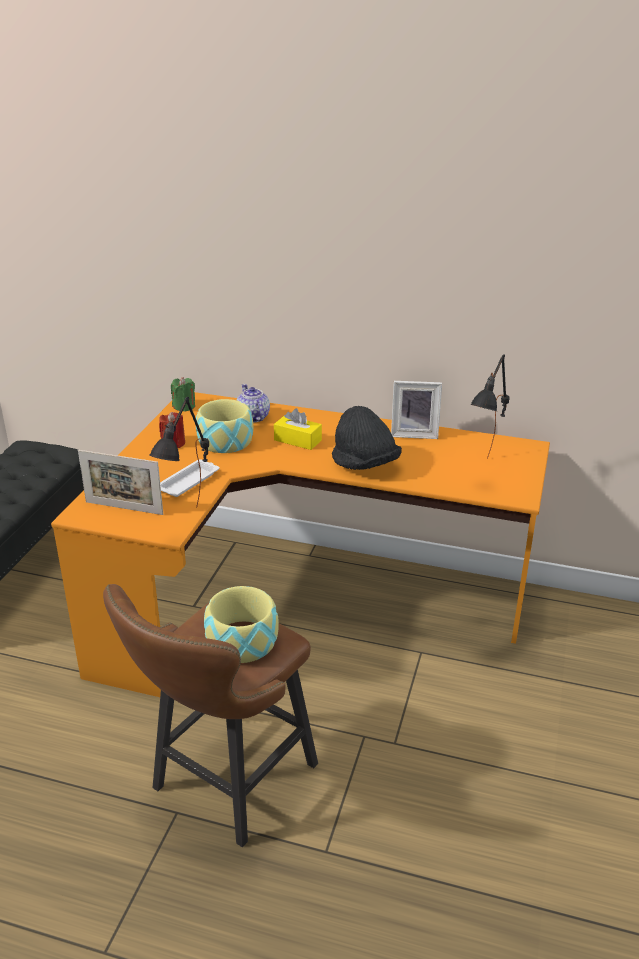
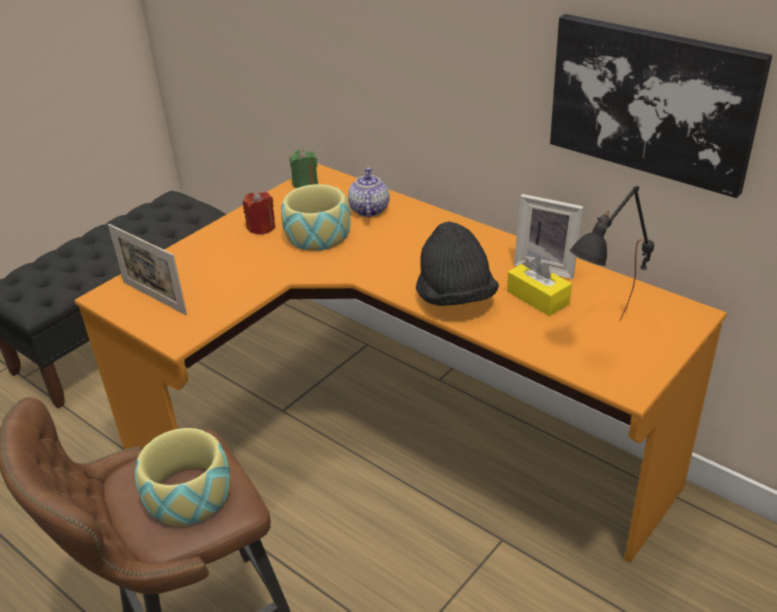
camera: 25 degrees right, 5 degrees up
black table lamp [149,397,209,508] -> none
white tray [160,459,220,497] -> none
yellow tissue box [274,408,322,450] -> yellow tissue box moved to [507,257,572,316]
none -> picture [550,14,772,198]

